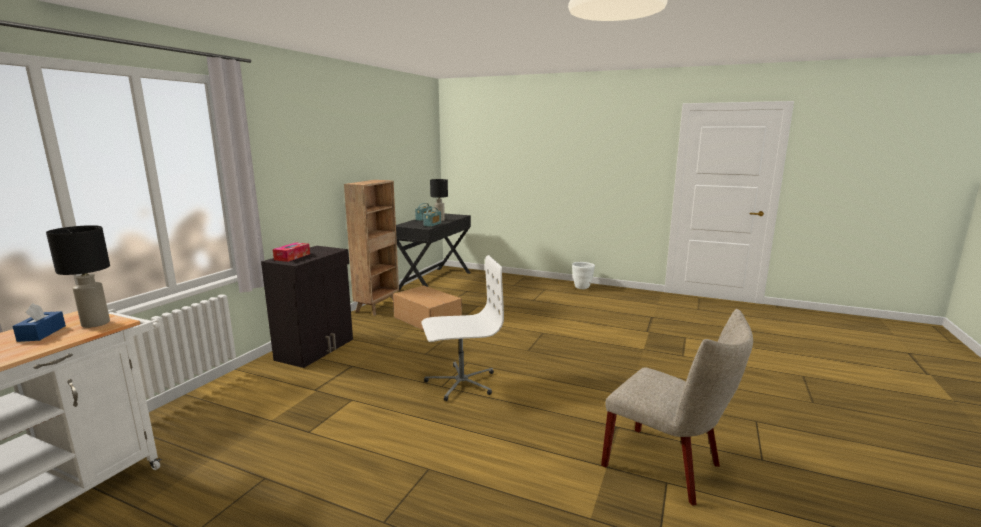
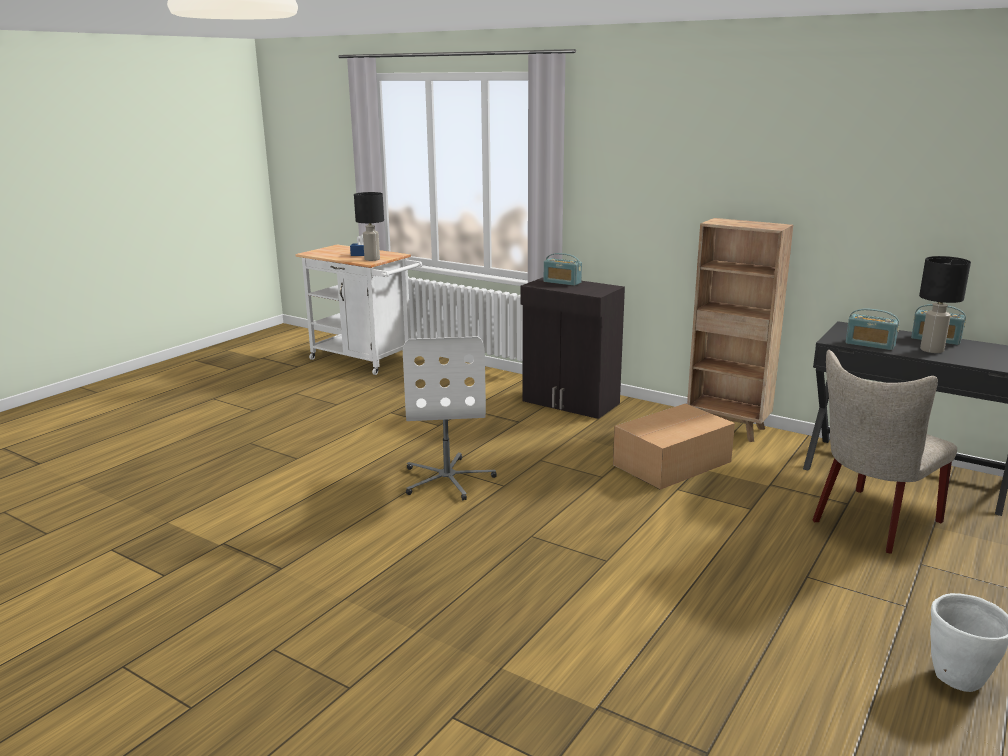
camera: 100 degrees right, 5 degrees up
tissue box [273,243,310,262] -> radio [544,253,582,286]
beige chair [601,309,753,506] -> beige chair moved to [813,350,957,554]

